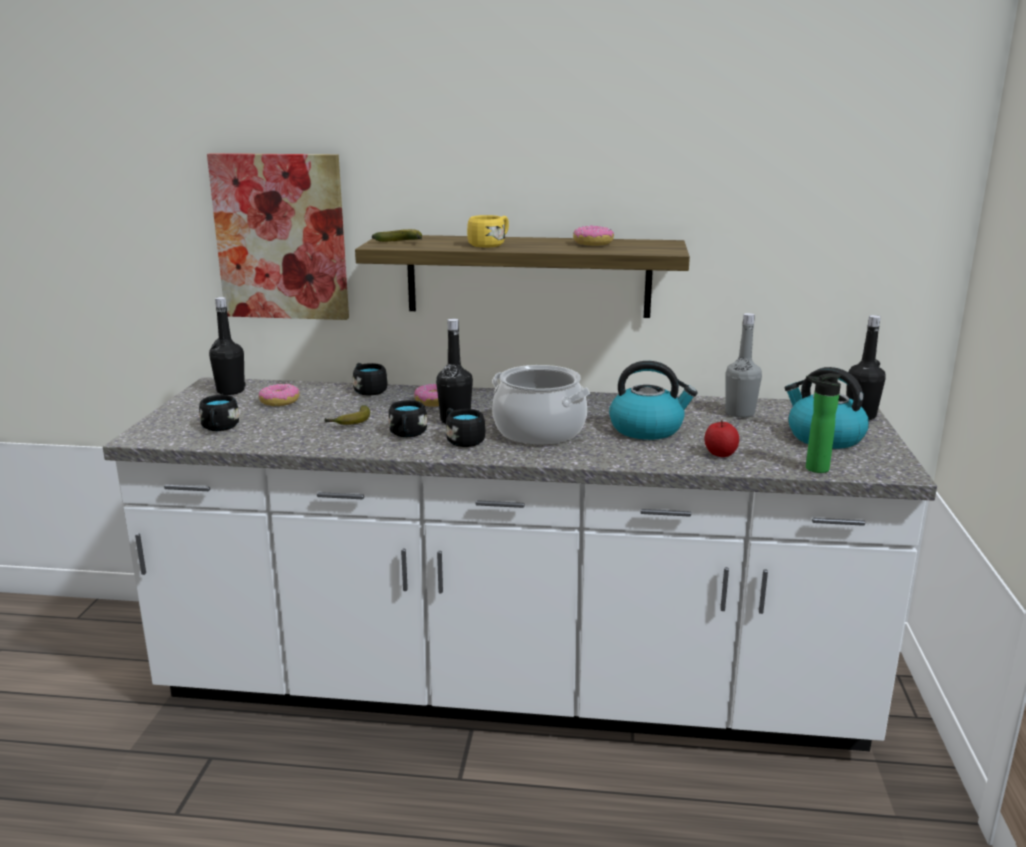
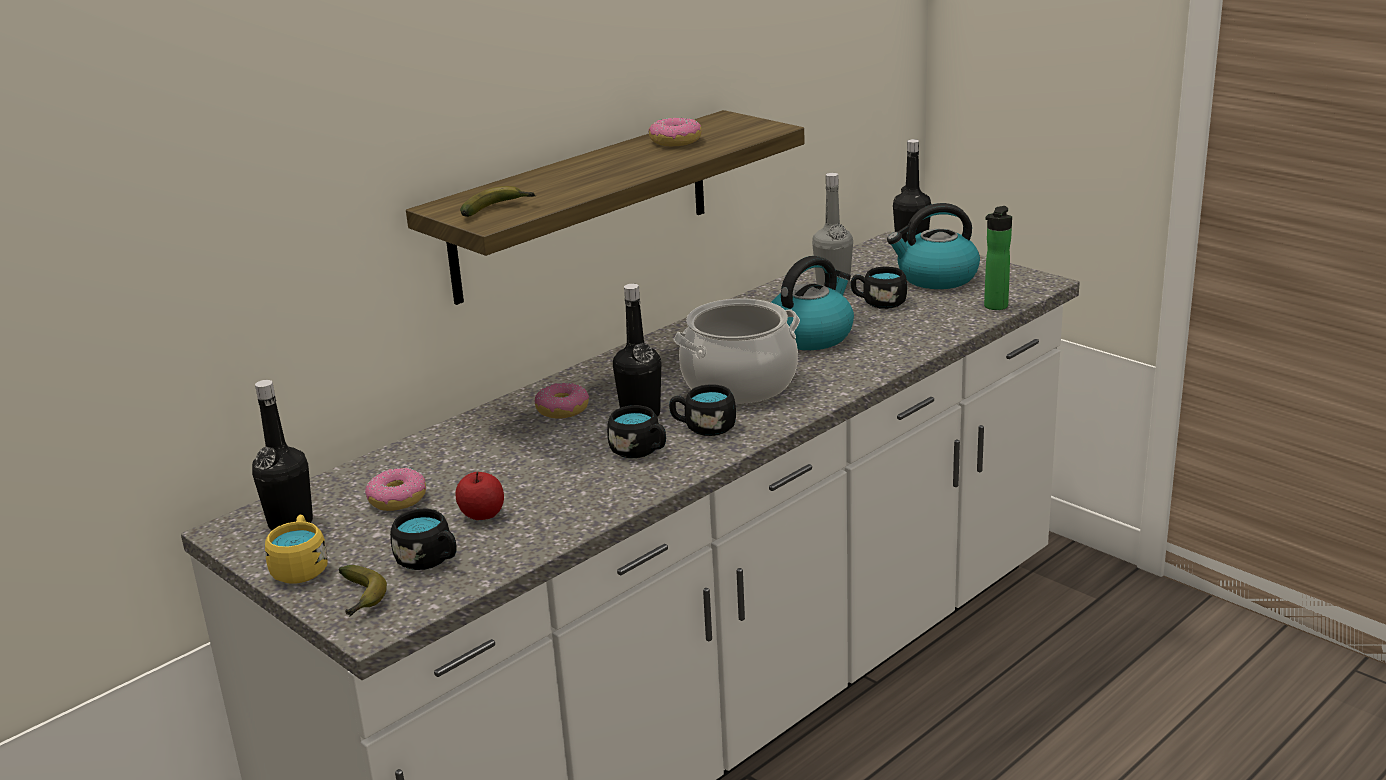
camera: 50 degrees left, 5 degrees up
picture [207,153,349,320] -> none
banana [324,405,370,425] -> banana moved to [339,565,387,616]
black mug [353,363,387,395] -> black mug moved to [851,266,907,309]
yellow mug [467,215,509,248] -> yellow mug moved to [265,515,328,584]
apple [705,420,739,457] -> apple moved to [455,472,504,520]

